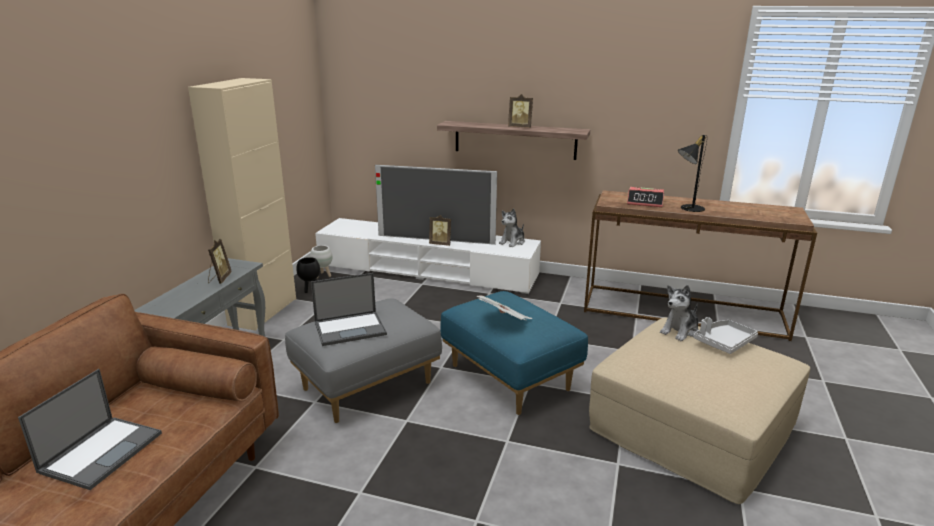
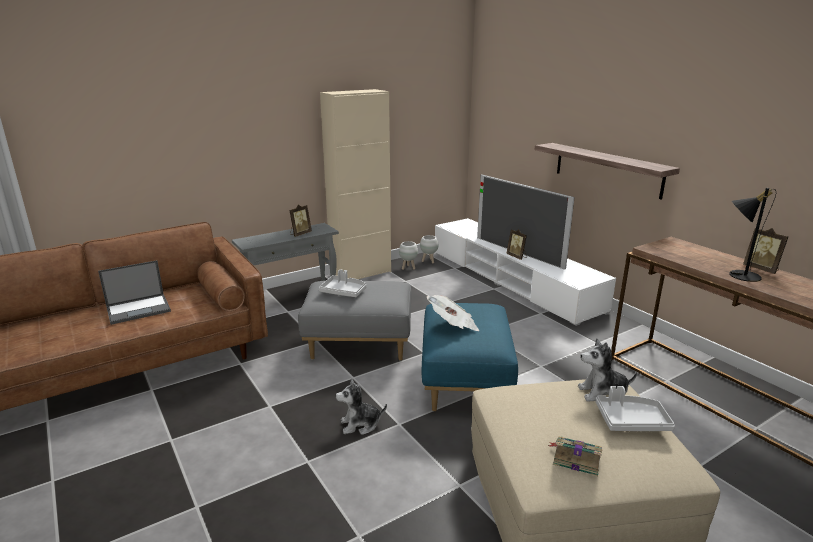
camera: 40 degrees right, 0 degrees up
black planter [296,257,320,293] -> white planter [399,241,418,270]
laptop [311,273,387,346] -> grey tray [319,269,366,297]
plush toy [499,208,525,247] -> plush toy moved to [336,378,387,435]
picture frame [508,94,533,128] -> picture frame moved to [743,228,788,274]
alarm clock [627,187,664,207] -> none
none -> book [548,436,602,476]

